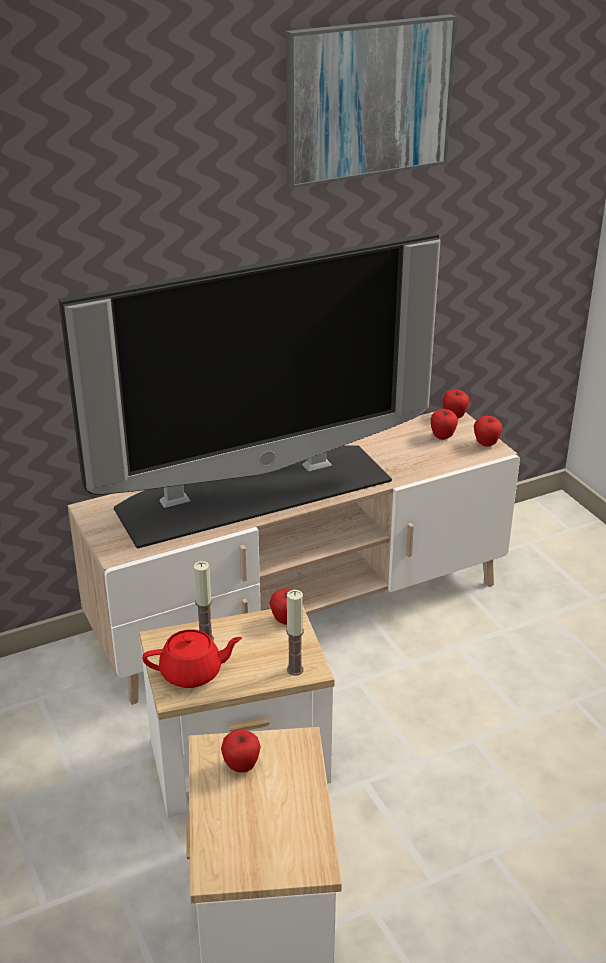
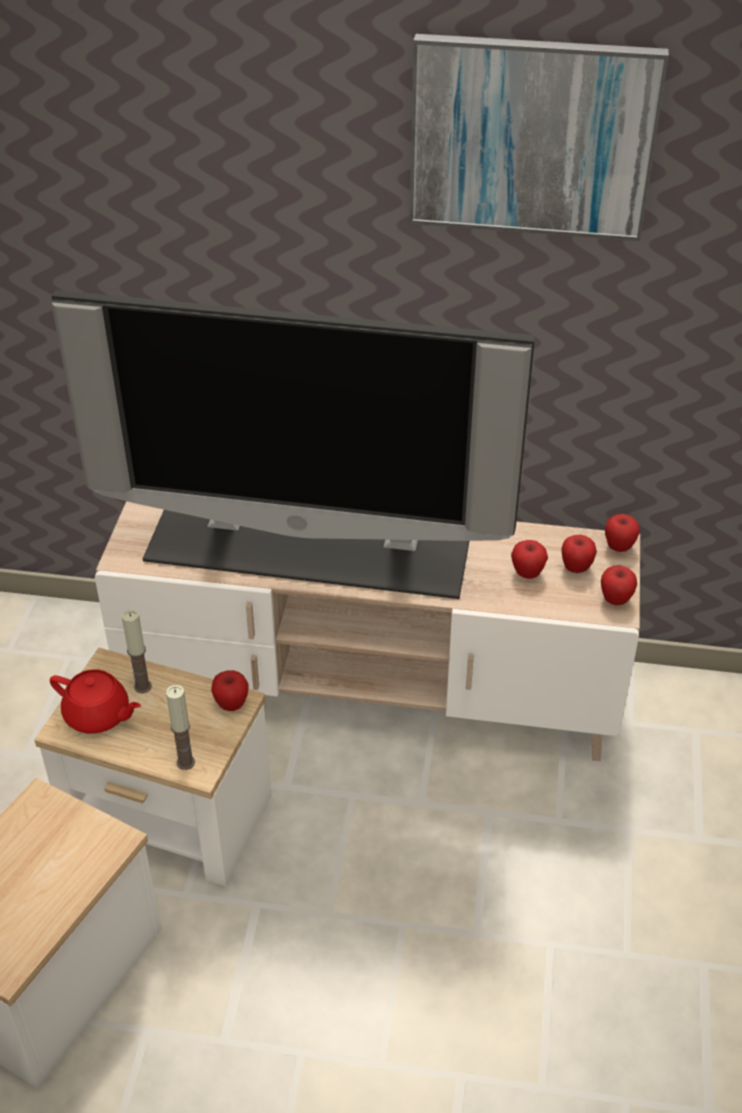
camera: 35 degrees right, 10 degrees up
apple [221,729,261,773] -> apple moved to [511,540,548,579]

